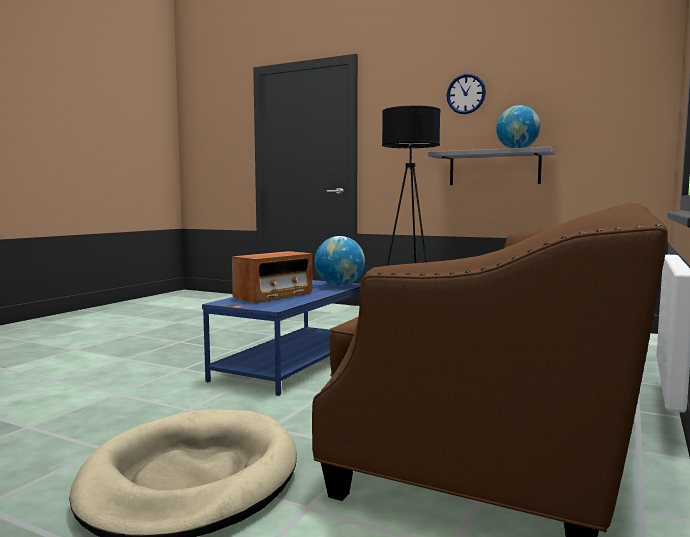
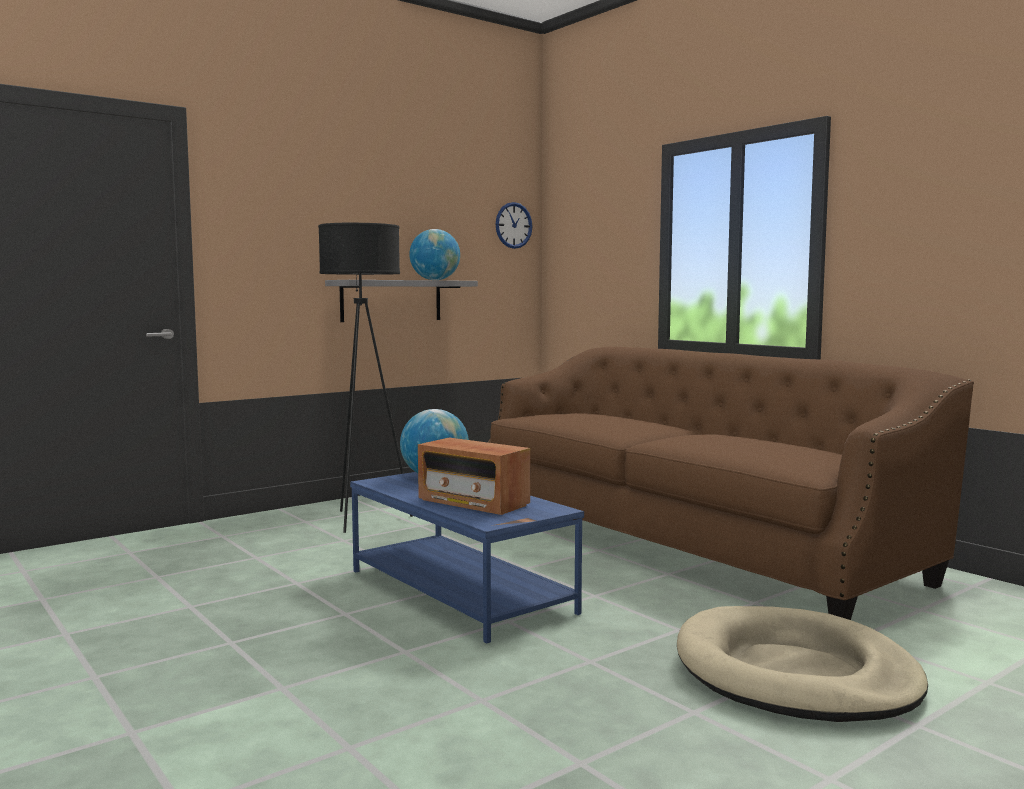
camera: 65 degrees left, 0 degrees up
radio [232,251,312,303] -> radio turned 150 degrees clockwise [418,438,530,515]
wall clock [447,74,486,114] -> wall clock moved to [495,202,533,249]

